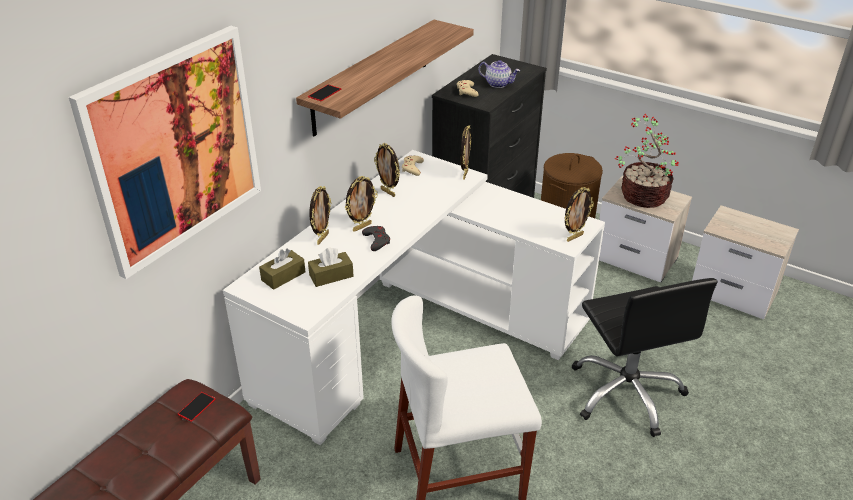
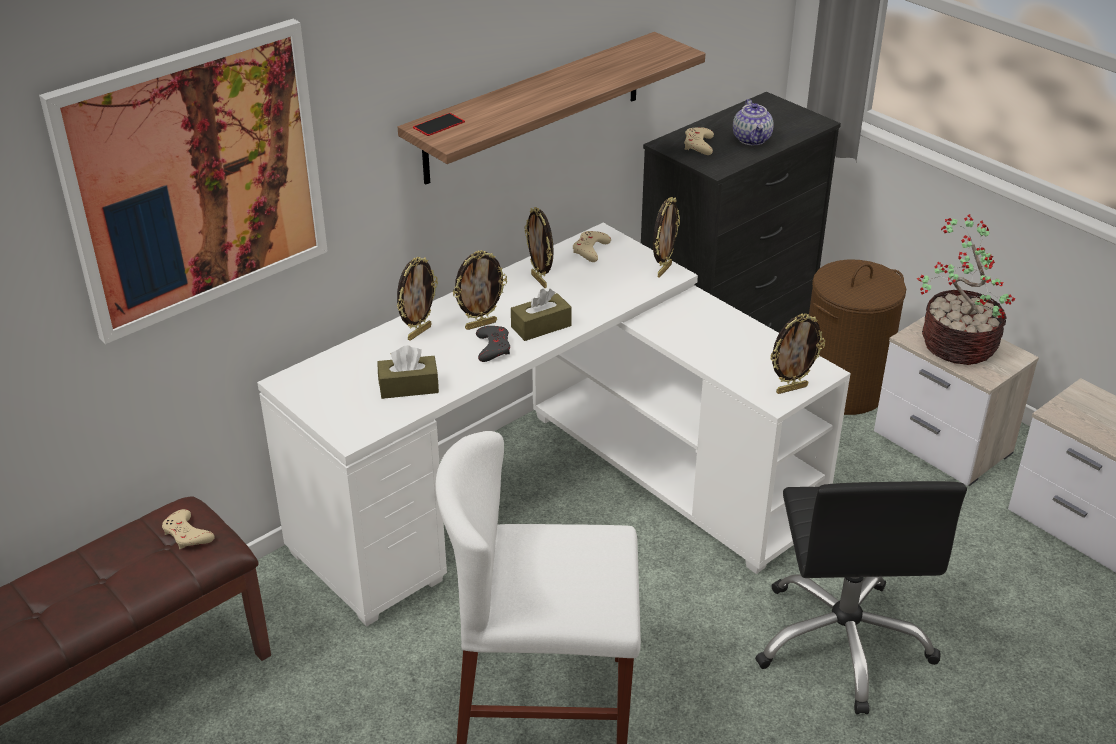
camera: 15 degrees right, 0 degrees up
phone [178,392,216,422] -> beige game controller [162,509,215,550]
brown tissue box [259,248,305,290] -> brown tissue box moved to [511,289,572,341]
teapot [478,60,520,88] -> teapot turned 45 degrees clockwise [733,99,774,145]

